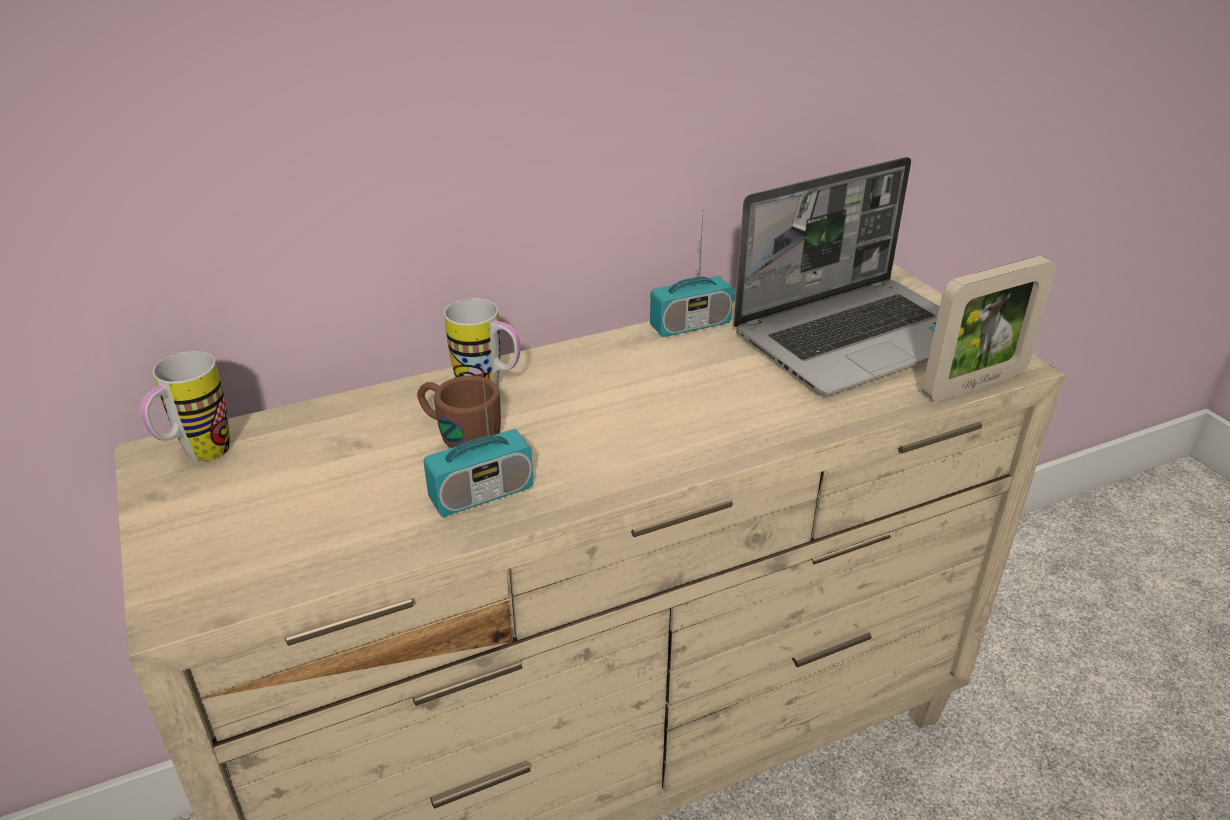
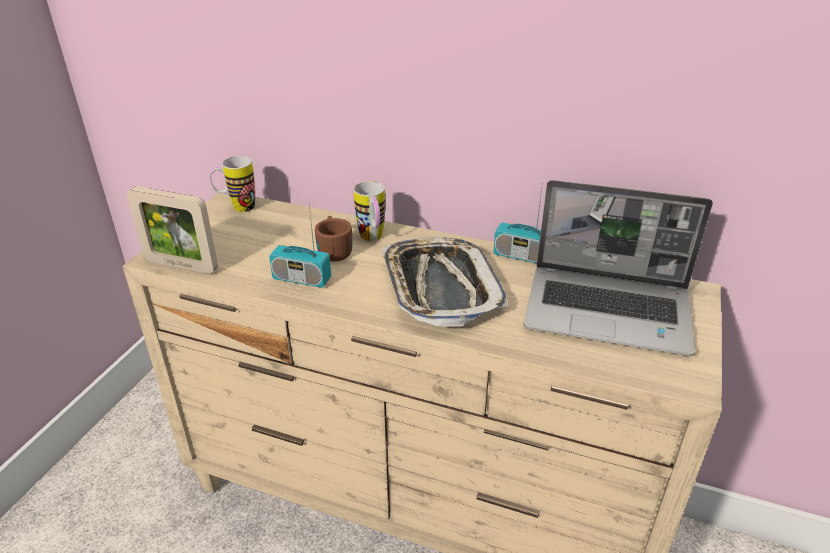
camera: 45 degrees right, 0 degrees up
picture frame [922,256,1056,402] -> picture frame moved to [127,186,218,274]
none -> tray [382,238,508,326]

